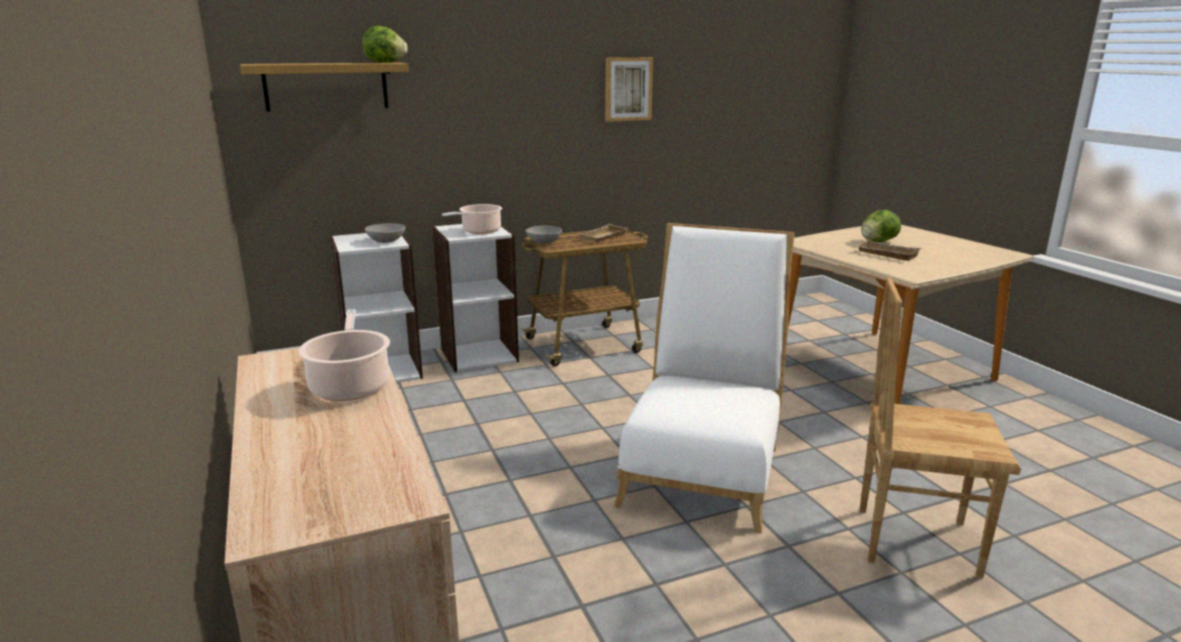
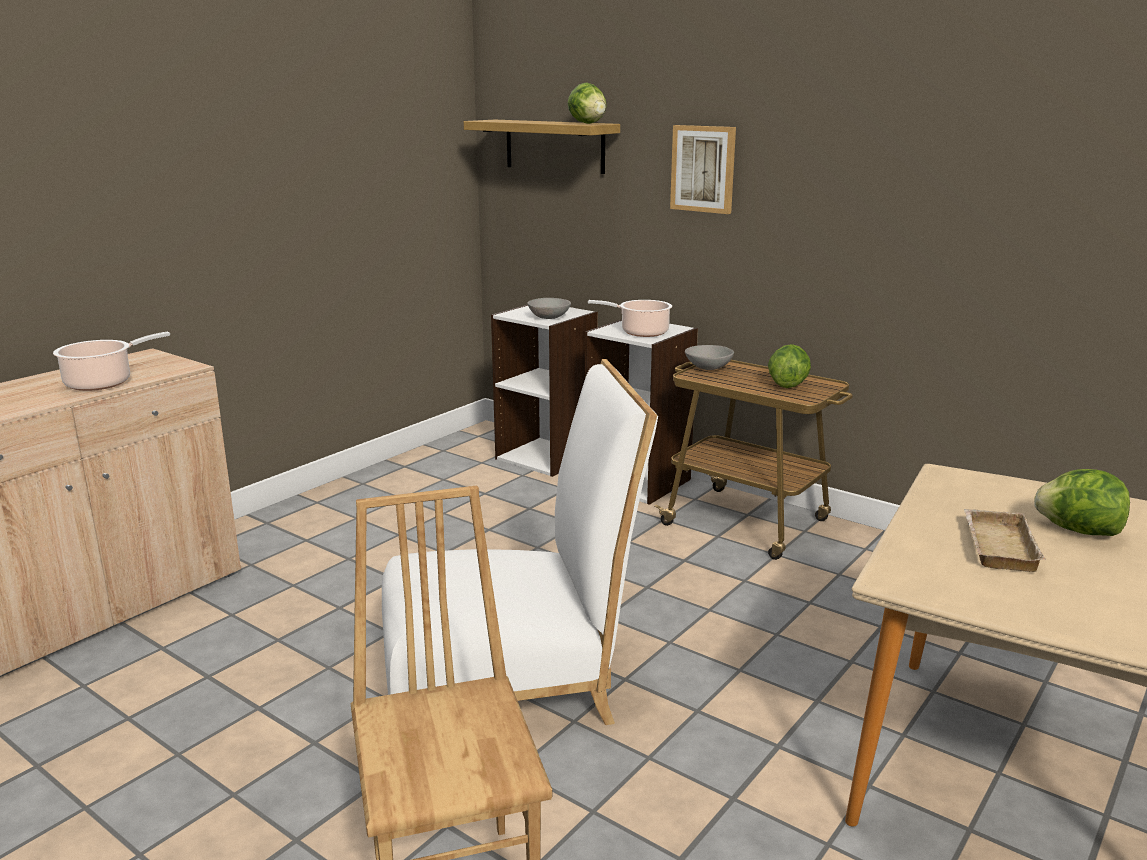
camera: 60 degrees right, 0 degrees up
beige tray [579,224,628,242] -> lettuce [768,344,811,388]
picture [605,57,653,122] -> picture moved to [670,125,736,214]

